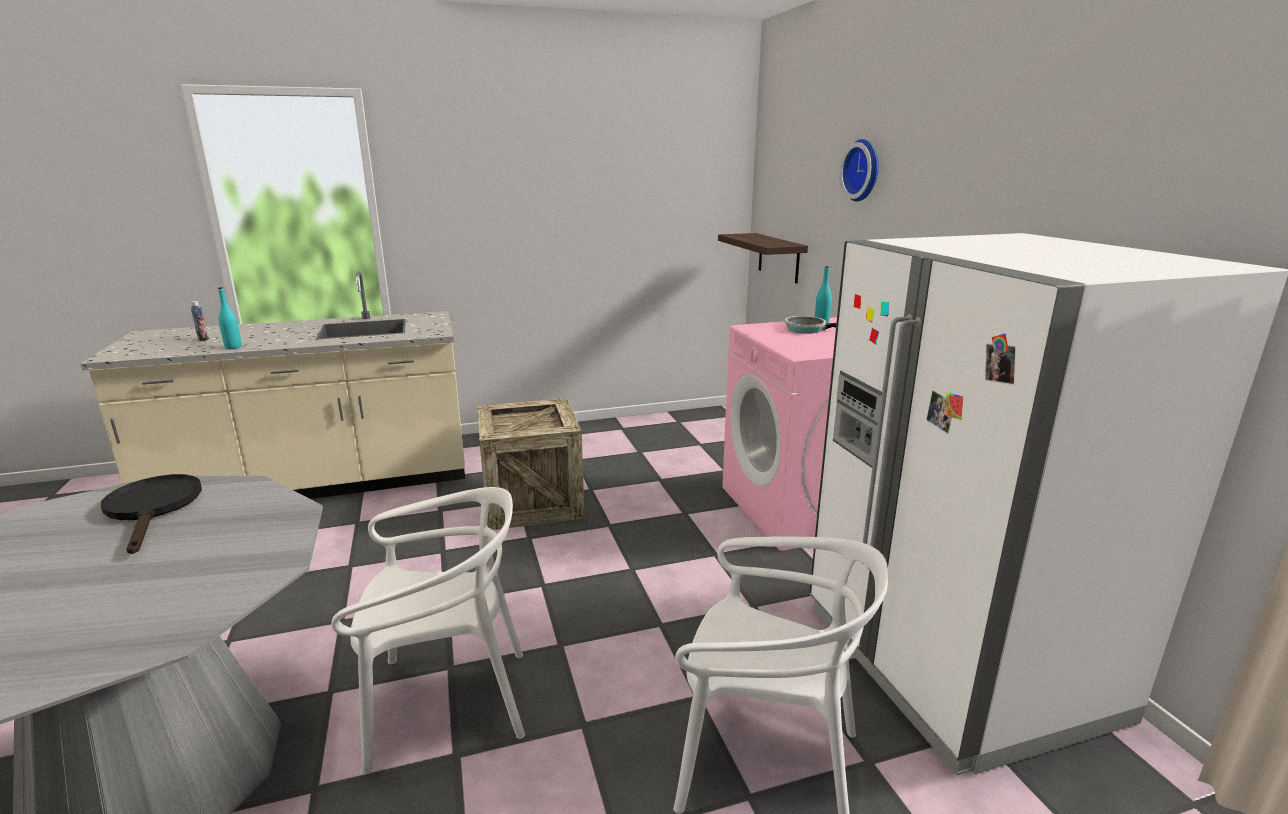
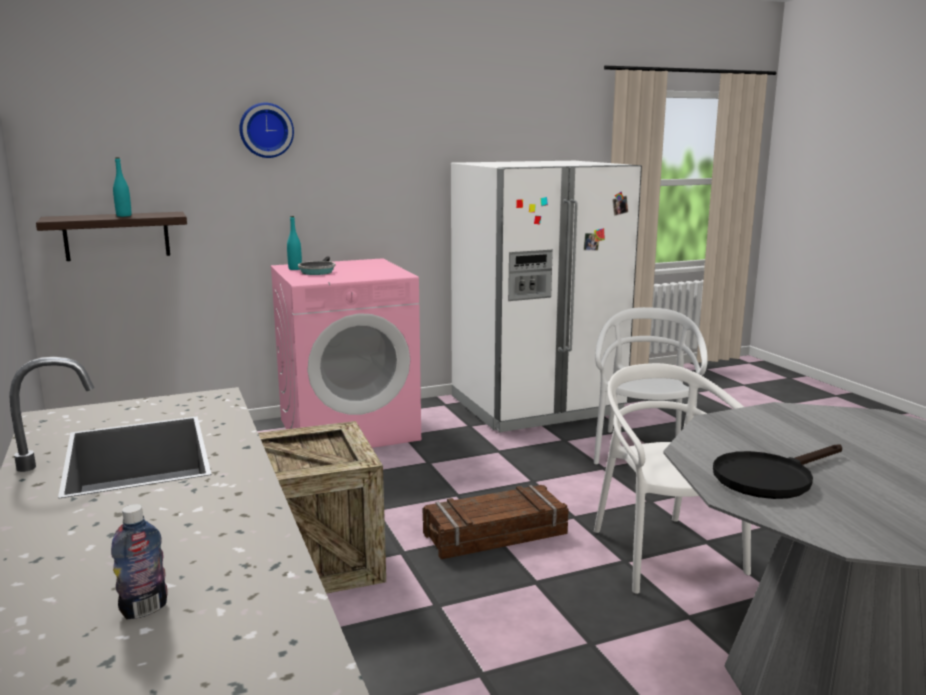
camera: 95 degrees left, 5 degrees down
turquoise bottle [218,287,242,349] -> turquoise bottle moved to [113,157,131,217]
none -> crate [423,485,569,559]

